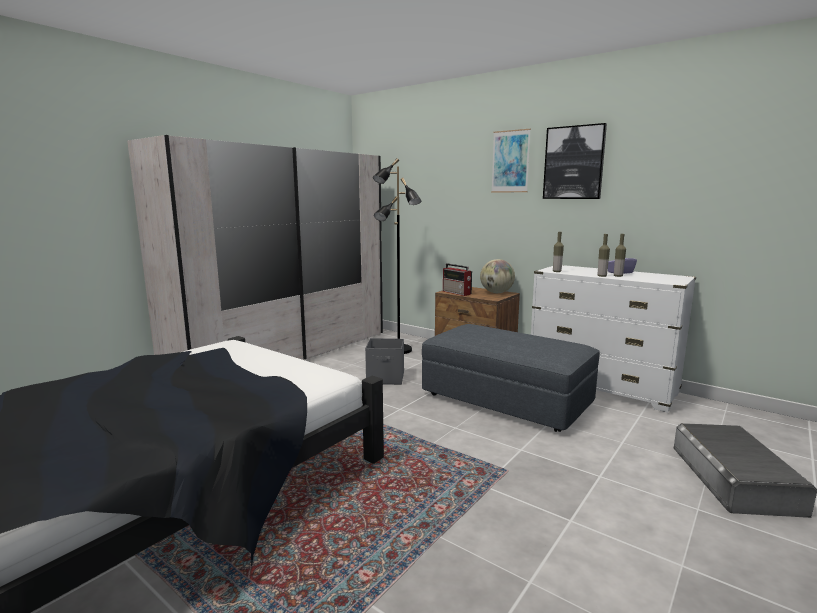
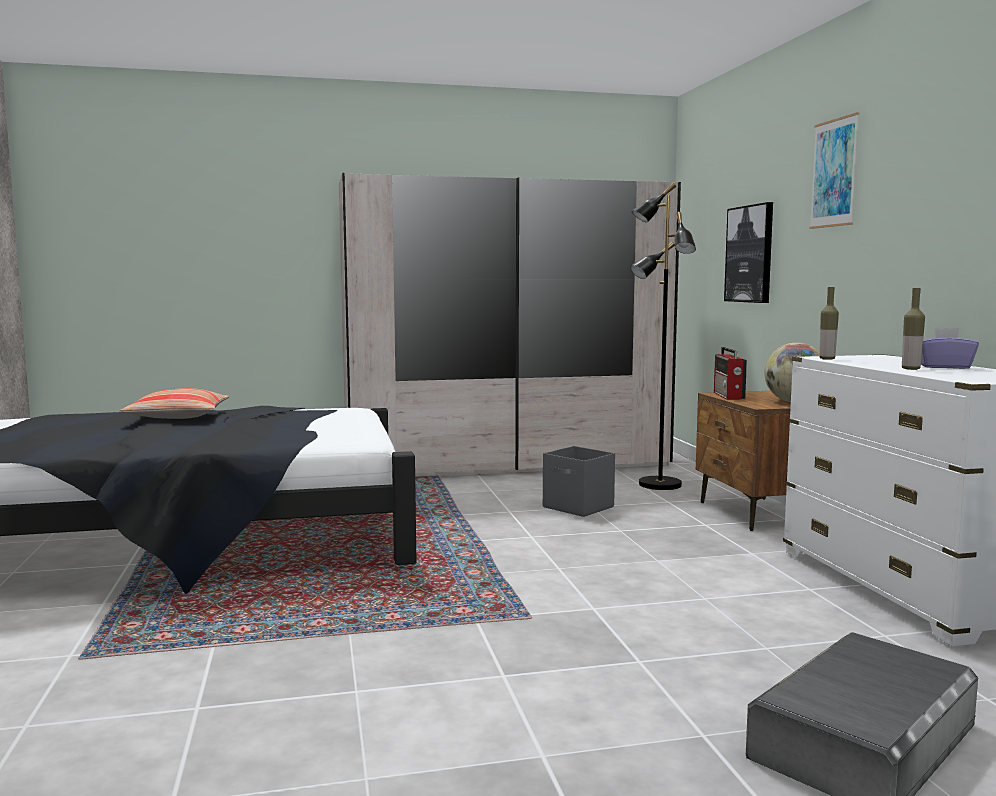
camera: 40 degrees right, 5 degrees down
grey ottoman [422,324,599,432] -> none
picture [543,123,607,199] -> picture moved to [724,202,773,303]
bottle [598,234,610,277] -> none
none -> pillow [119,388,229,419]

